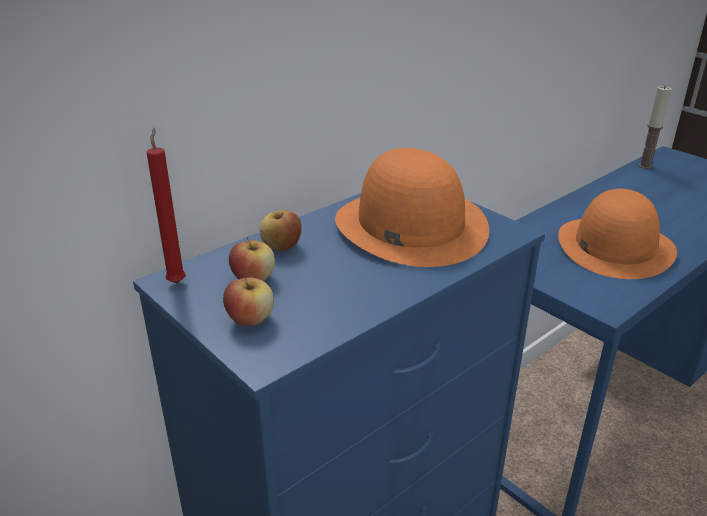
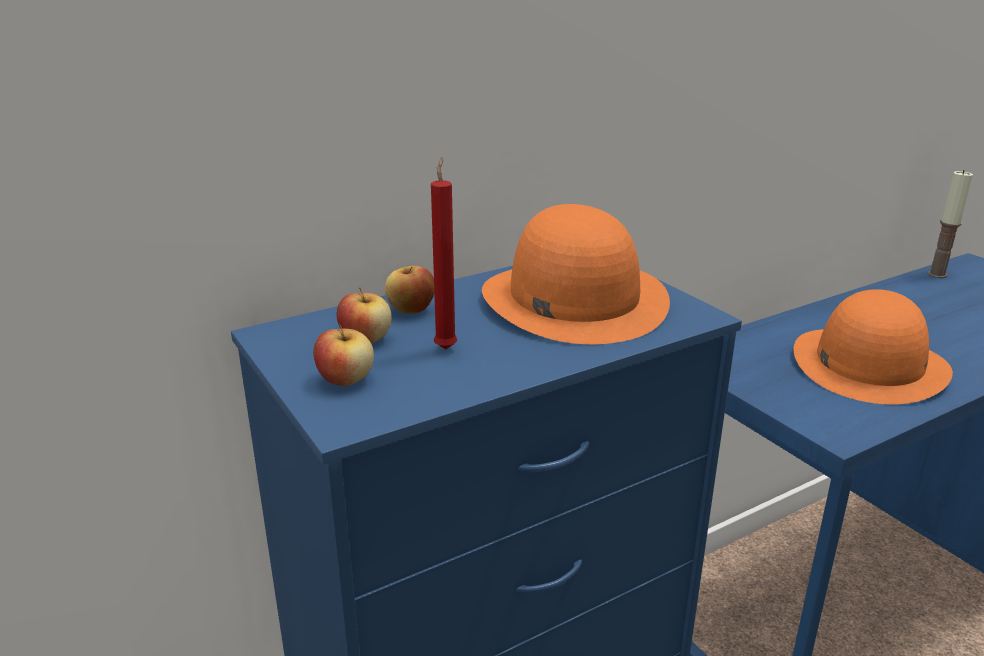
camera: 10 degrees right, 5 degrees down
red candle [146,128,186,283] -> red candle moved to [431,157,457,349]

